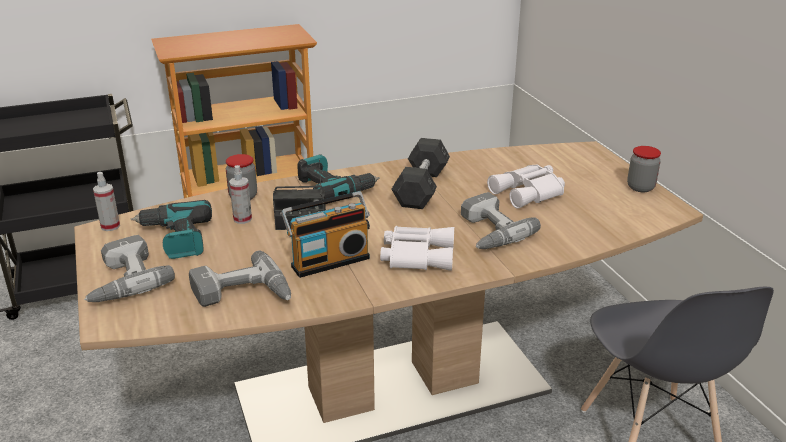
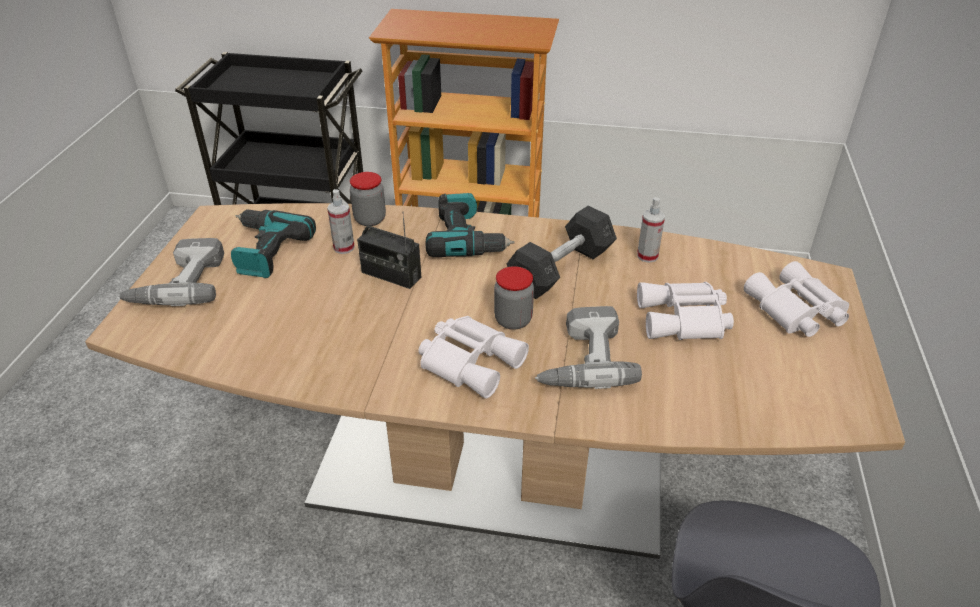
camera: 30 degrees right, 10 degrees up
spray bottle [93,172,120,231] -> spray bottle moved to [637,197,665,263]
power drill [189,250,291,307] -> none
radio [281,191,370,278] -> none
jar [627,146,661,192] -> jar moved to [494,266,534,330]
none -> white binoculars [744,261,849,337]

